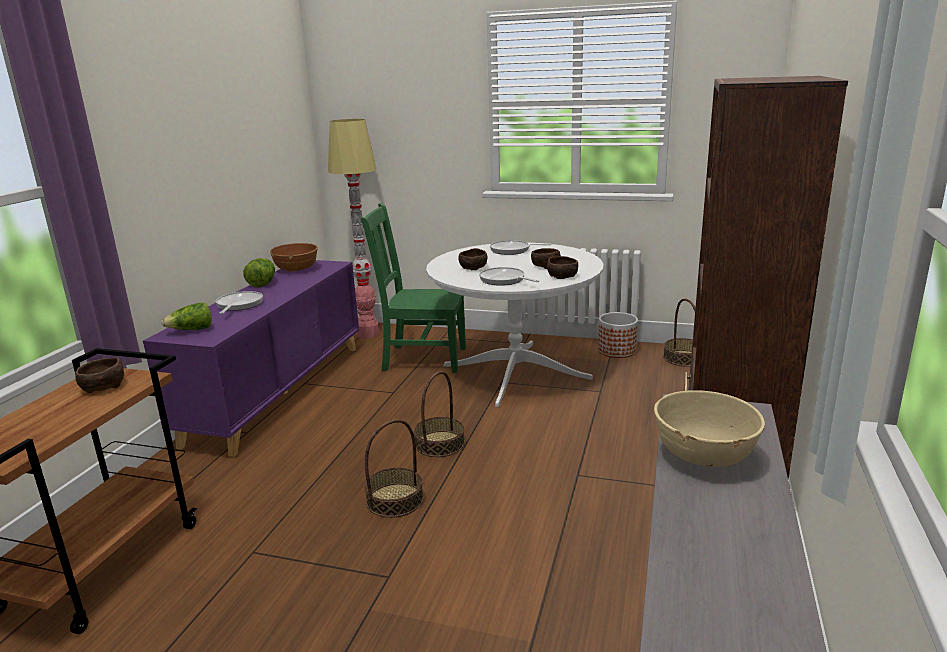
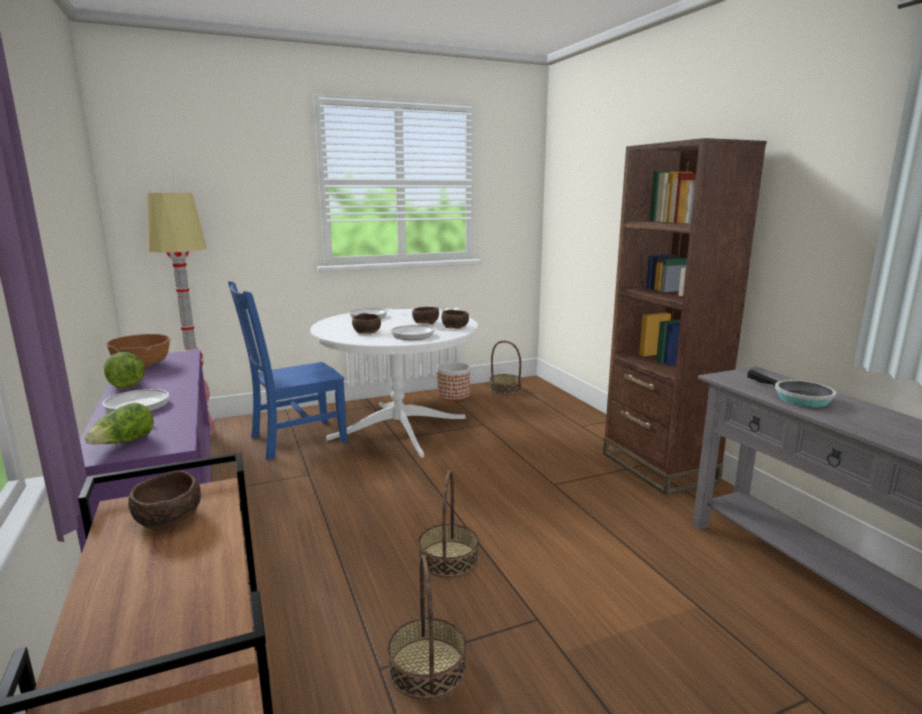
camera: 40 degrees left, 5 degrees down
green chair [361,203,466,373] -> blue chair [228,281,348,460]
basket [414,371,465,457] -> basket moved to [387,554,466,699]
beige bowl [654,390,765,467] -> frying pan [747,370,836,407]

